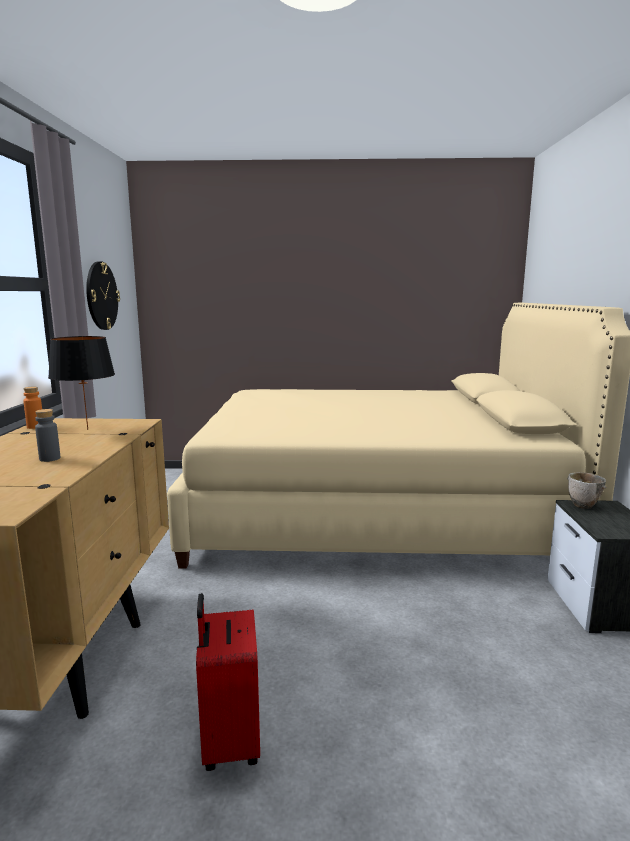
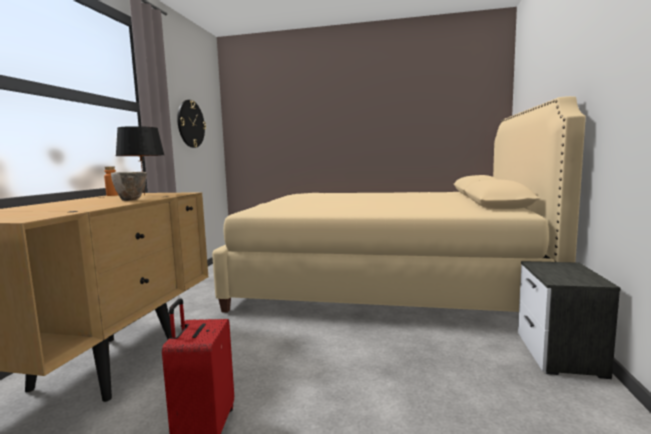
camera: 10 degrees right, 5 degrees down
grey bottle [35,409,60,462] -> none
bowl [567,472,607,509] -> bowl moved to [111,172,147,201]

